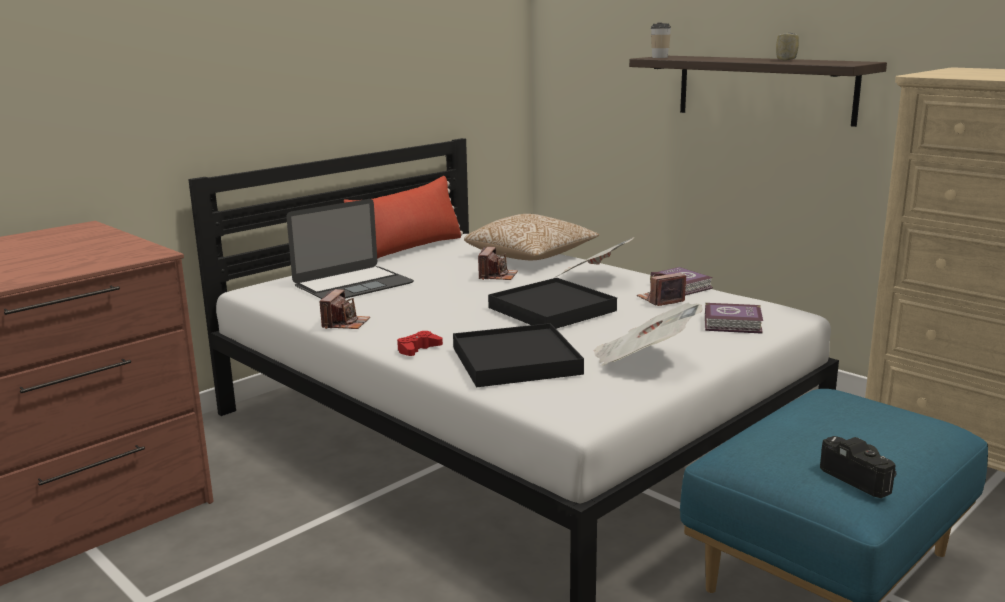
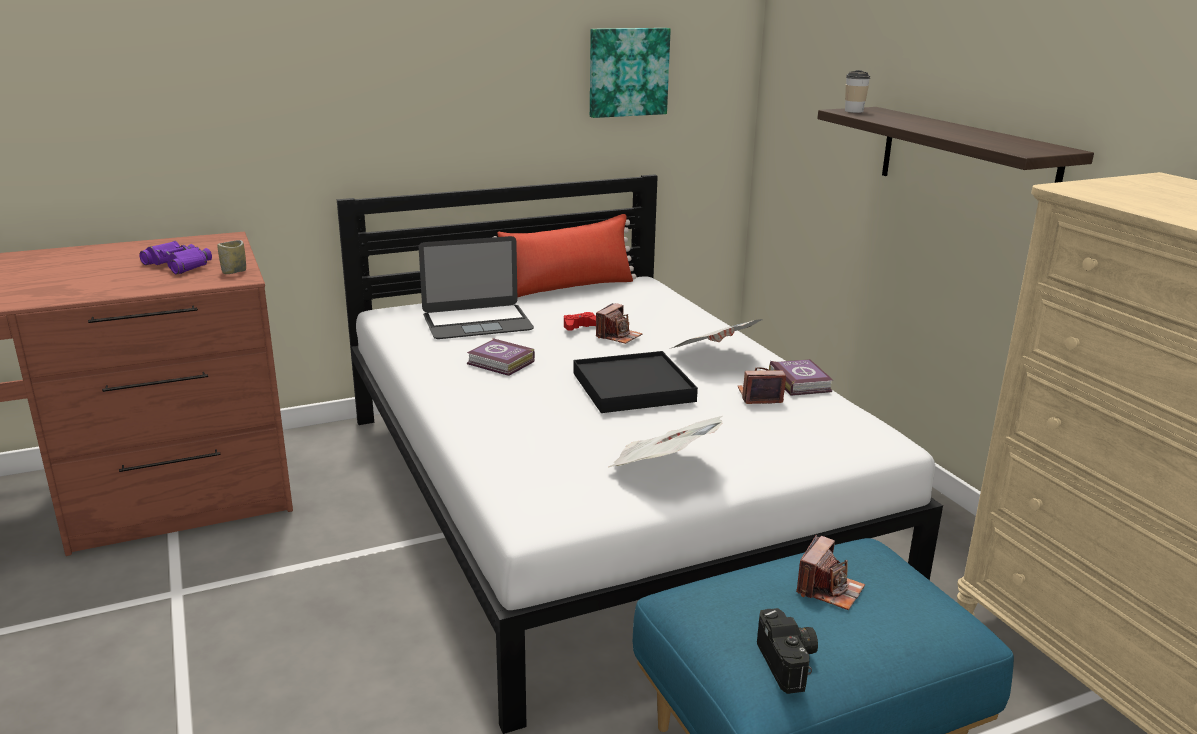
camera: 20 degrees right, 5 degrees up
camera [319,289,370,329] -> camera moved to [796,535,865,610]
red game controller [397,331,443,356] -> red game controller moved to [564,312,596,331]
black tray [453,323,584,387] -> none
pillow [464,214,599,260] -> none
book [705,303,763,334] -> book moved to [467,338,535,376]
cup [776,33,799,61] -> cup moved to [217,240,246,274]
none -> purple binoculars [139,241,212,275]
none -> picture [590,28,671,118]

